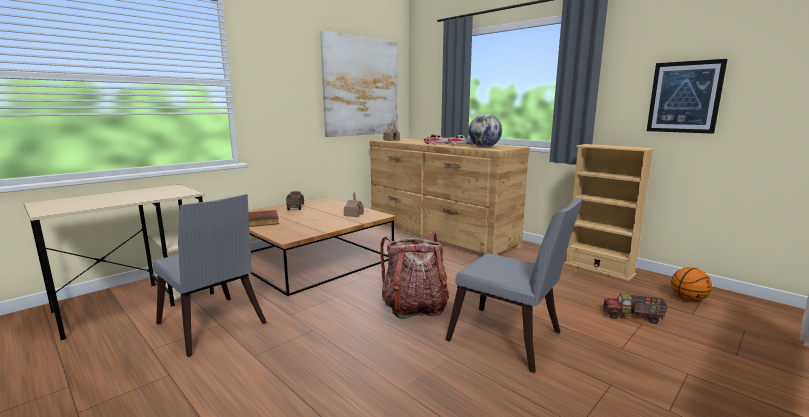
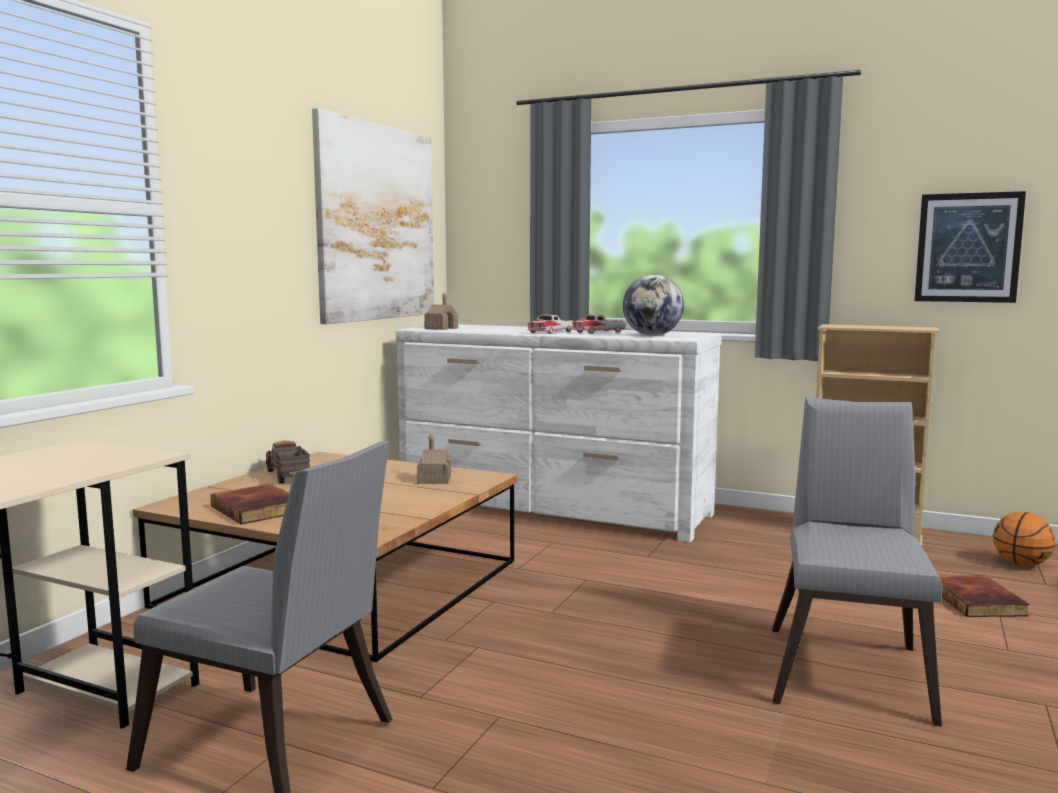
camera: 20 degrees left, 5 degrees down
brown dresser [370,138,530,255] -> white dresser [396,324,722,542]
backpack [380,231,449,319] -> none
grey chair [445,198,583,373] -> grey chair turned 90 degrees counterclockwise [772,397,942,727]
toy truck [603,293,668,324] -> book [939,575,1030,617]

